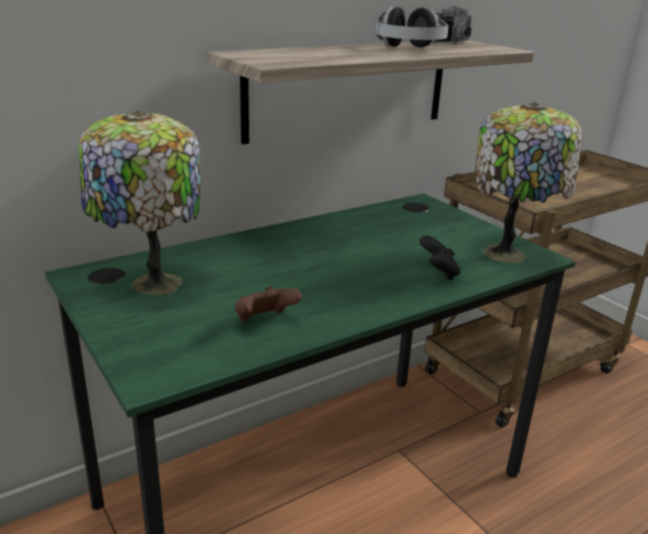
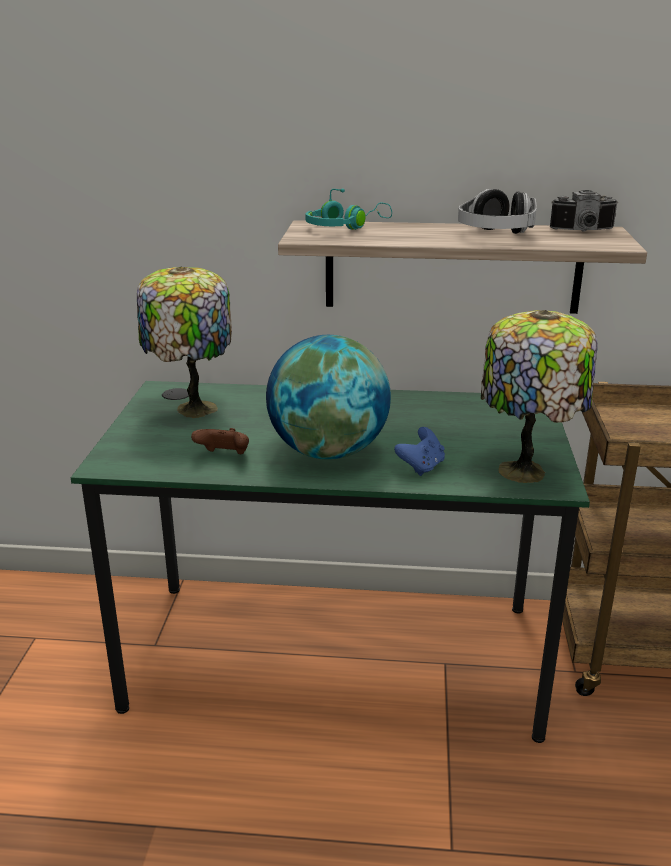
camera: 40 degrees right, 0 degrees up
black game controller [419,236,460,281] -> blue game controller [394,427,445,476]
none -> globe [266,335,391,460]
none -> turquoise headphones [306,189,392,230]

